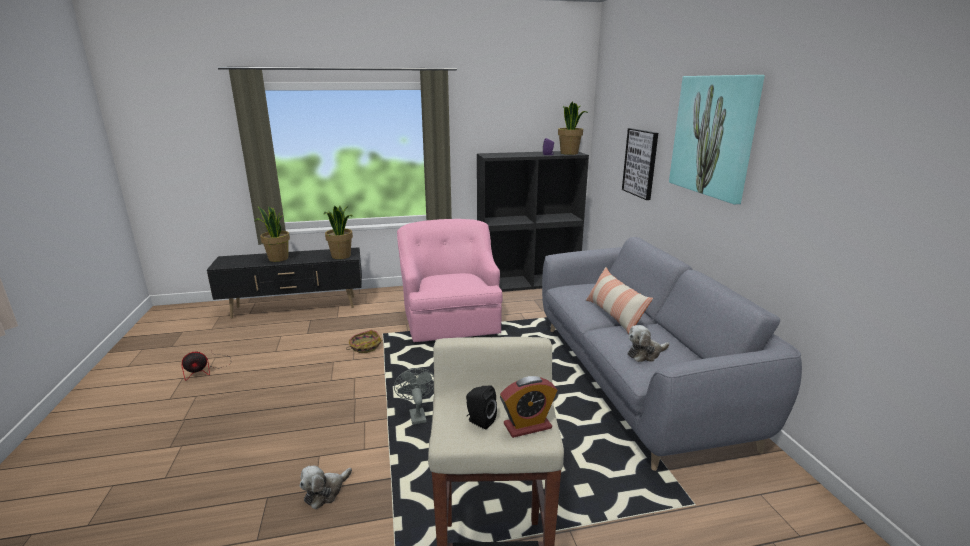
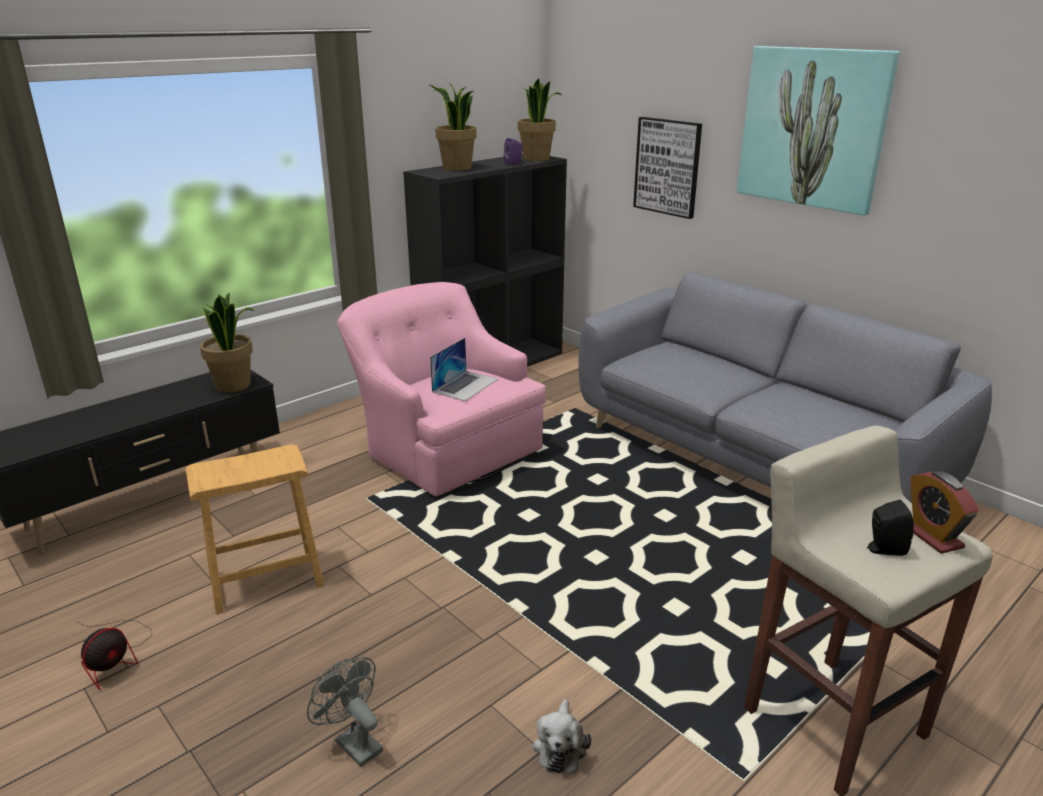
camera: 30 degrees left, 5 degrees up
potted plant [255,206,290,262] -> potted plant moved to [428,82,477,171]
basket [346,330,382,353] -> none
grey fan [394,368,434,425] -> grey fan moved to [307,657,383,767]
alarm clock [500,376,557,438] -> alarm clock turned 120 degrees clockwise [910,471,979,554]
pillow [586,267,653,335] -> none
plush toy [627,325,669,362] -> none
none -> brown stool [186,445,324,614]
none -> laptop [430,338,498,401]

